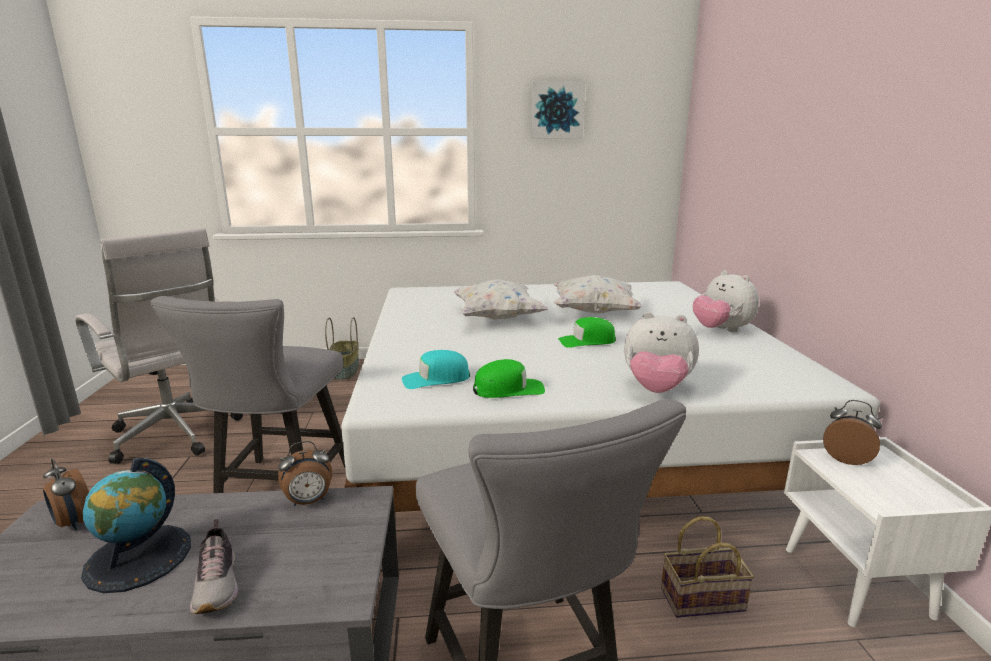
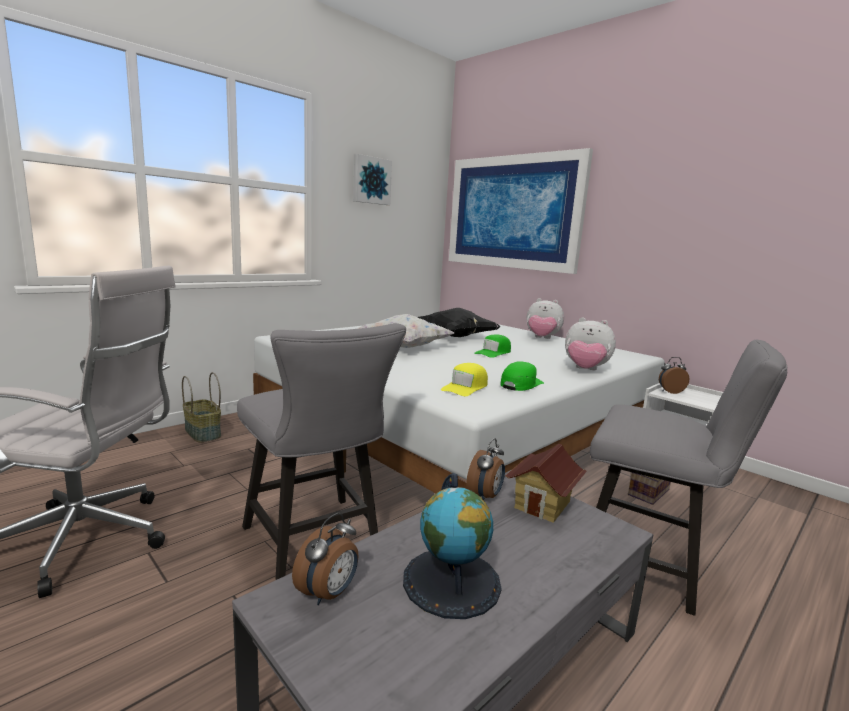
camera: 40 degrees left, 5 degrees down
alarm clock [43,458,89,531] -> alarm clock turned 60 degrees counterclockwise [292,513,358,605]
shoe [190,519,238,614] -> none
turquoise cap [402,350,470,389] -> yellow cap [441,363,488,396]
white pillow [553,275,643,313] -> black pillow [418,308,501,337]
plush toy [624,312,699,393] -> plush toy turned 45 degrees clockwise [565,317,616,370]
none -> picture [449,148,593,274]
none -> toy house [505,444,587,523]

